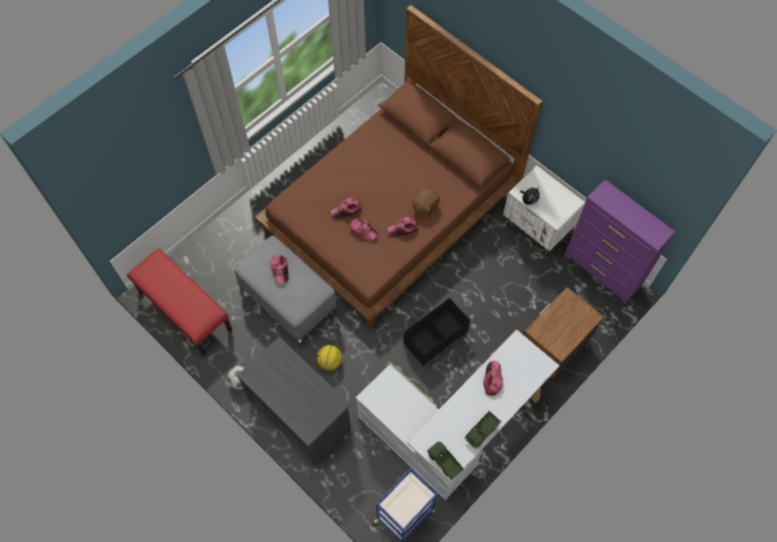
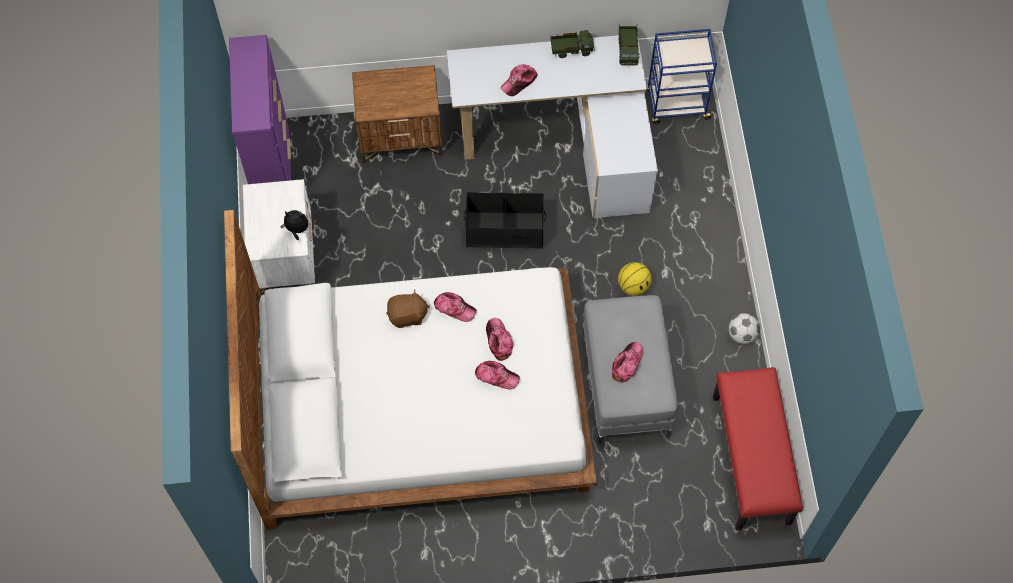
camera: 140 degrees left, 0 degrees up
grey desk [237,337,351,466] -> none
brown bed [255,5,543,327] -> white bed [224,210,597,530]

